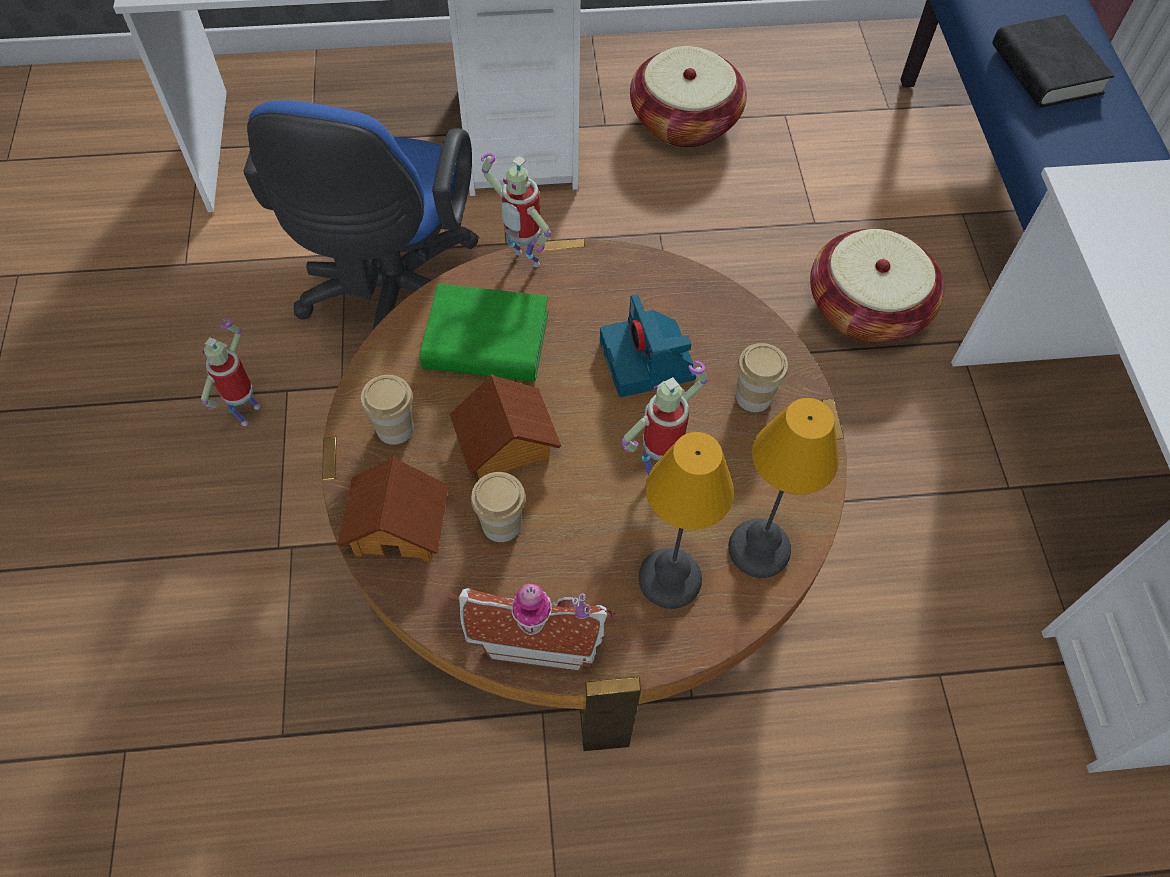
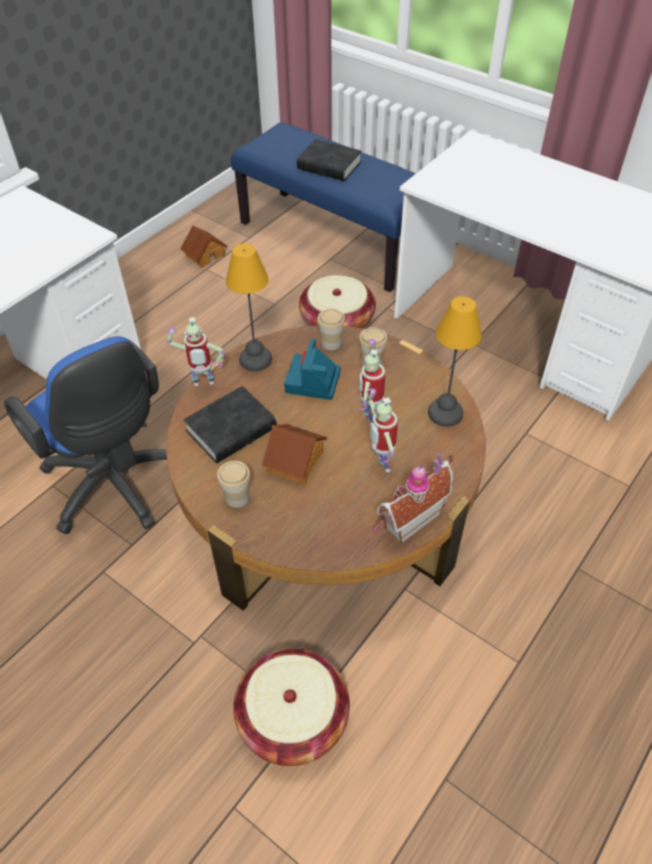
camera: 45 degrees left, 10 degrees down
toy robot [201,319,261,426] -> toy robot moved to [366,388,398,472]
toy house [337,456,449,562] -> toy house moved to [180,225,228,268]
green book [420,284,548,382] -> black book [183,386,277,463]
cup [471,472,526,542] -> cup moved to [317,309,345,350]
camera [600,294,696,397] -> camera turned 75 degrees clockwise [284,338,341,400]
basket [630,46,747,148] -> basket moved to [233,648,350,766]
table lamp [639,432,734,609] -> table lamp moved to [226,244,272,371]

